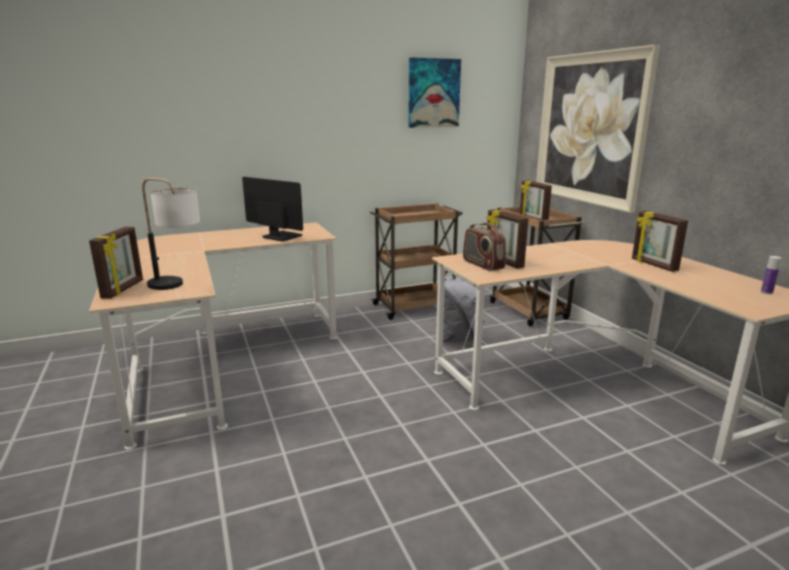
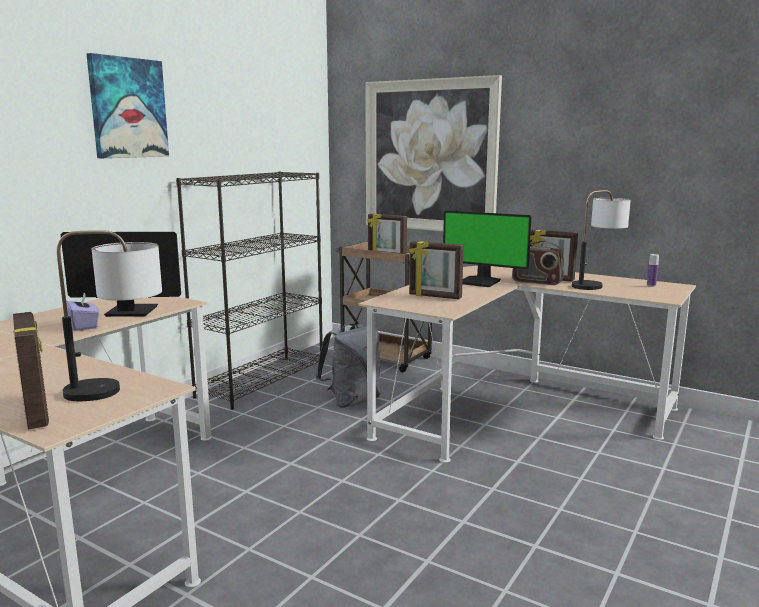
camera: 35 degrees left, 5 degrees down
brown cart [370,203,463,320] -> black bookcase [176,171,323,410]
picture [408,57,461,128] -> picture moved to [86,53,169,158]
radio [463,223,506,271] -> radio moved to [512,240,564,285]
none -> purple tissue box [66,293,100,331]
none -> monitor [443,210,532,287]
none -> table lamp [572,190,631,290]

